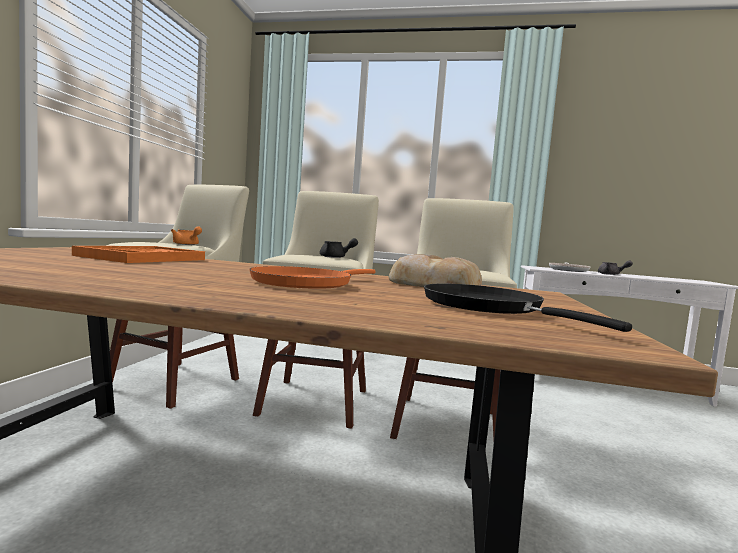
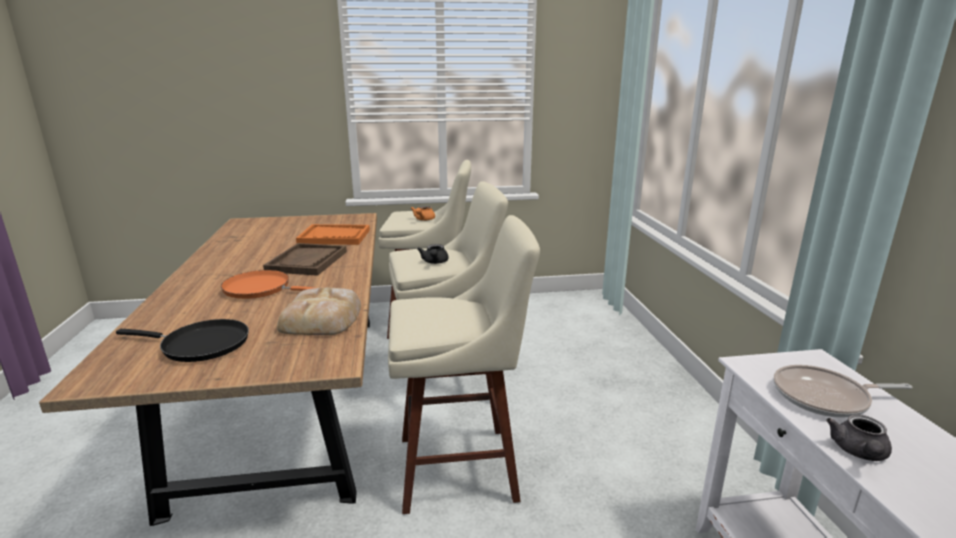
camera: 70 degrees right, 15 degrees up
black frying pan [424,283,632,332] -> black frying pan turned 60 degrees clockwise [116,319,249,362]
none -> brown tray [263,243,347,276]

